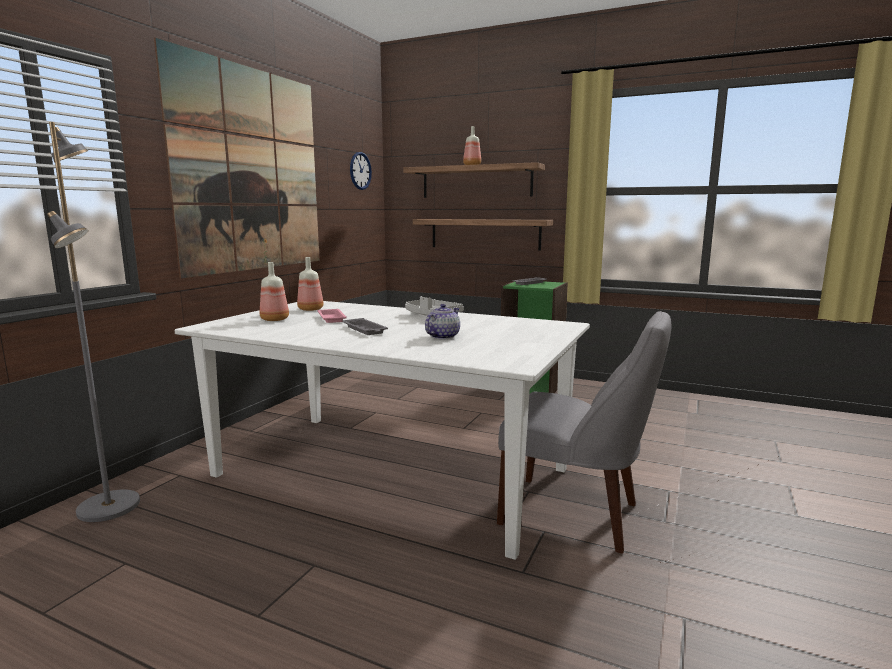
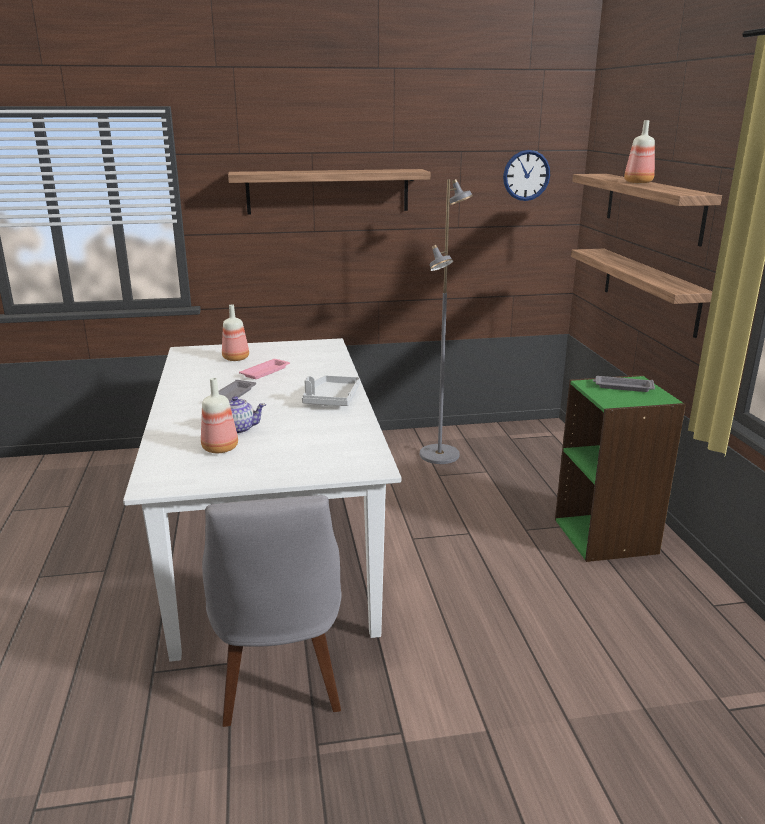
camera: 55 degrees right, 10 degrees up
grey floor lamp [47,122,140,522] -> grey floor lamp moved to [420,179,473,464]
picture [154,37,320,279] -> shelf [228,169,430,215]
bottle [297,257,324,311] -> bottle moved to [201,378,238,453]

